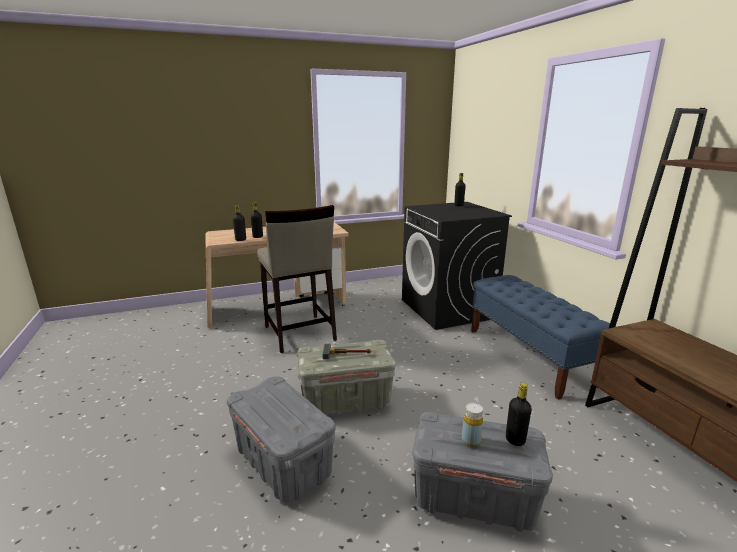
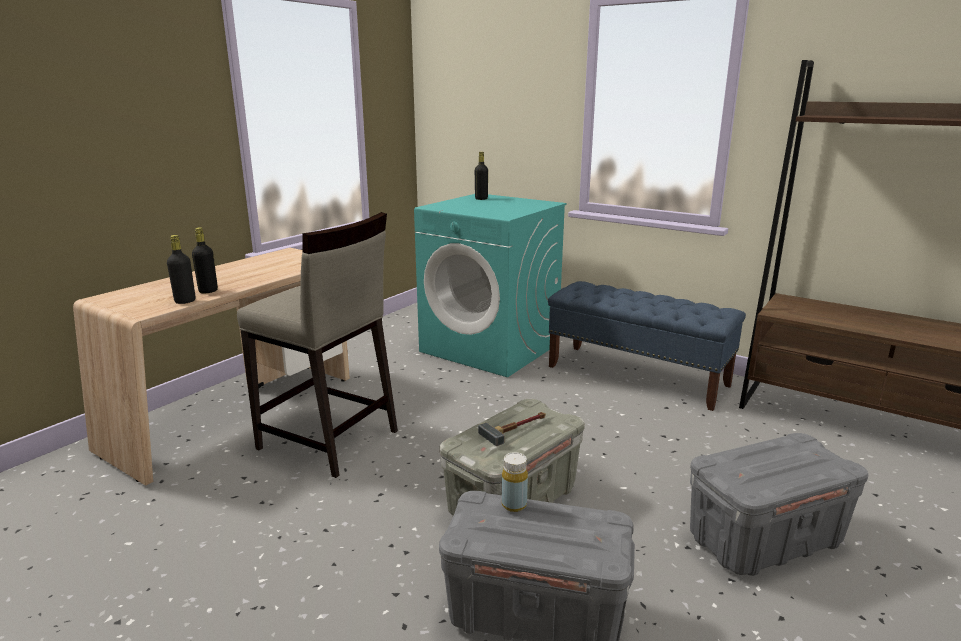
camera: 35 degrees left, 0 degrees up
black washing machine [402,202,512,330] -> turquoise washing machine [414,194,566,377]
yellow bottle [462,403,483,446] -> yellow bottle moved to [502,452,528,512]
black bottle [506,382,532,446] -> none

